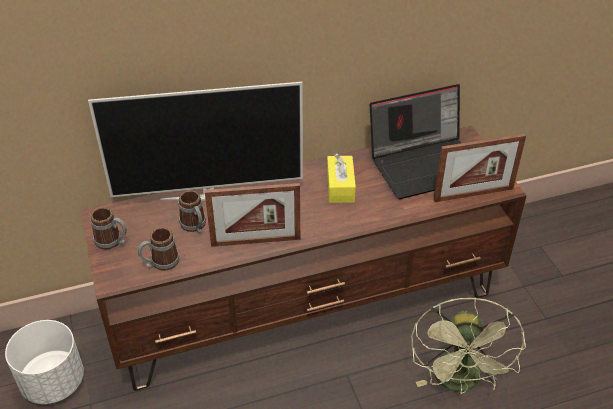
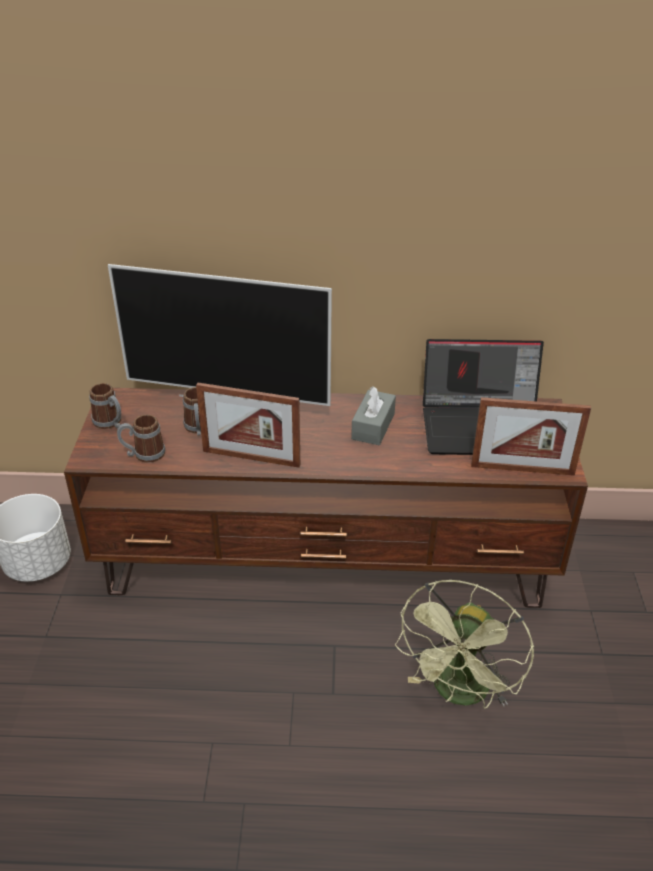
camera: 20 degrees right, 5 degrees down
yellow tissue box [327,153,356,203] -> grey tissue box [351,386,396,445]

